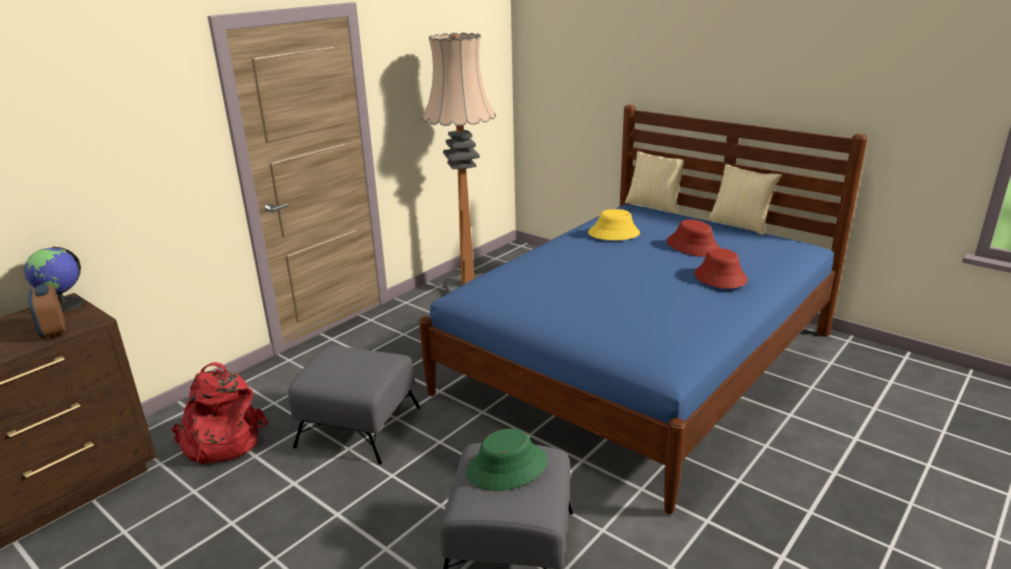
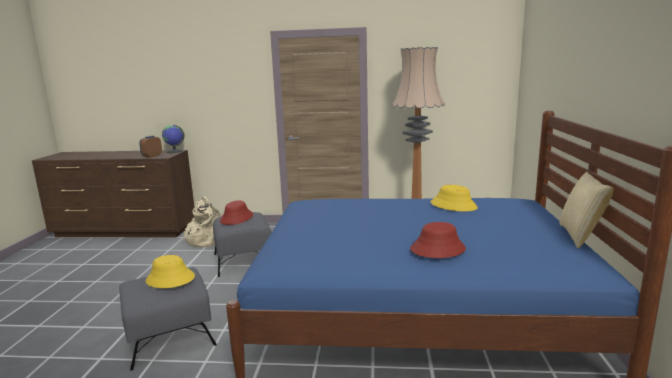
camera: 55 degrees right, 10 degrees down
red backpack [171,362,268,464] -> beige backpack [182,196,222,247]
green hat [466,428,547,491] -> yellow hat [146,255,195,288]
pillow [625,151,684,214] -> none
red hat [667,220,720,257] -> red hat moved to [220,200,253,225]

